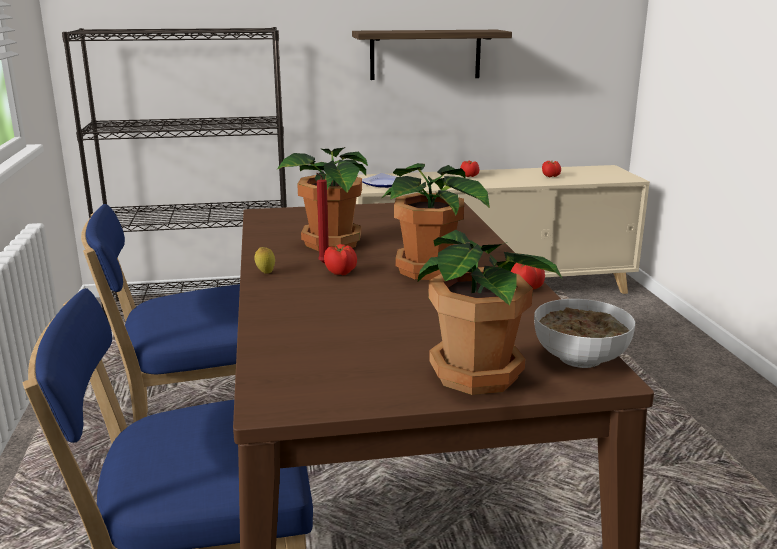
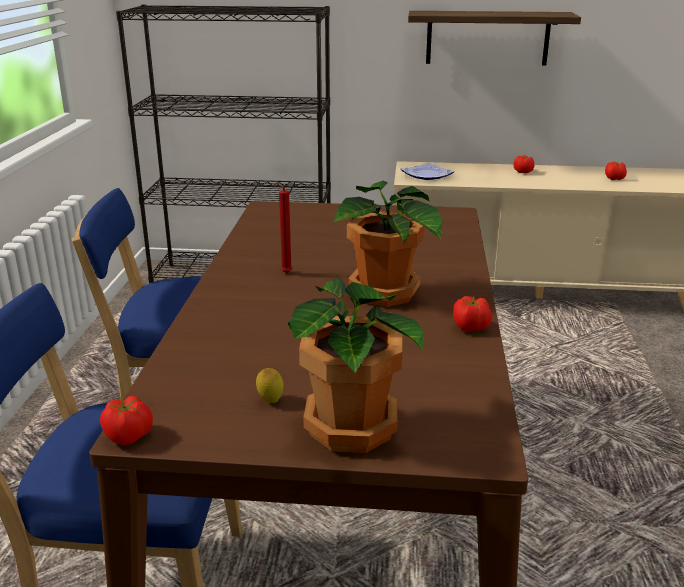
camera: 15 degrees right, 5 degrees up
lemon [254,247,275,274] -> lemon moved to [256,368,283,403]
potted plant [277,147,368,251] -> none
tomato [324,244,357,275] -> tomato moved to [100,396,153,445]
bowl [534,299,635,368] -> none

